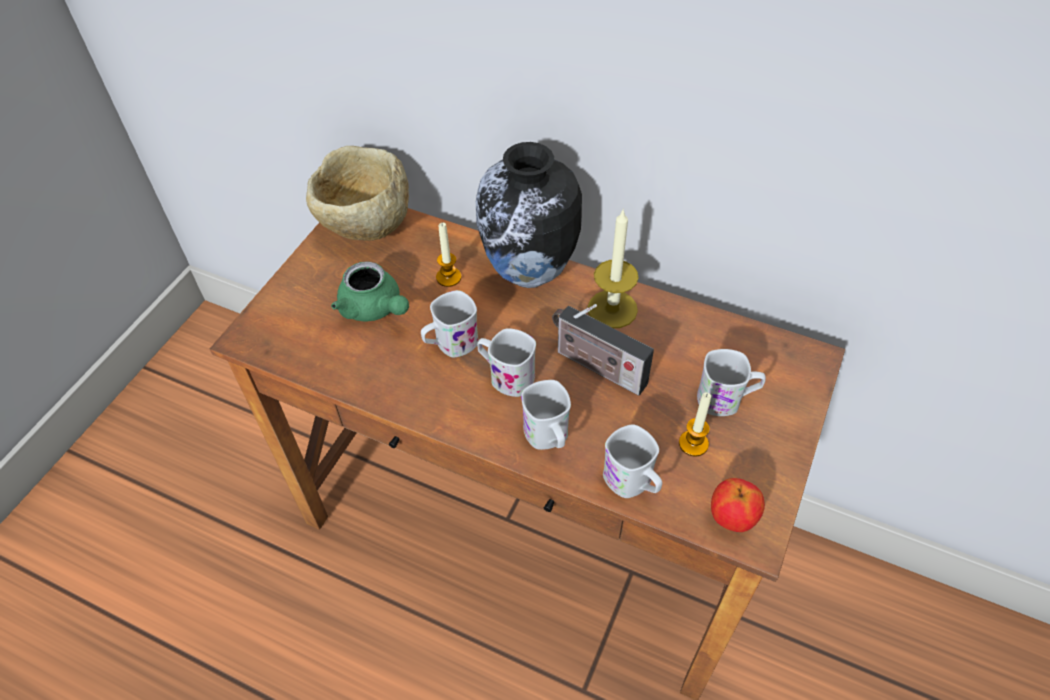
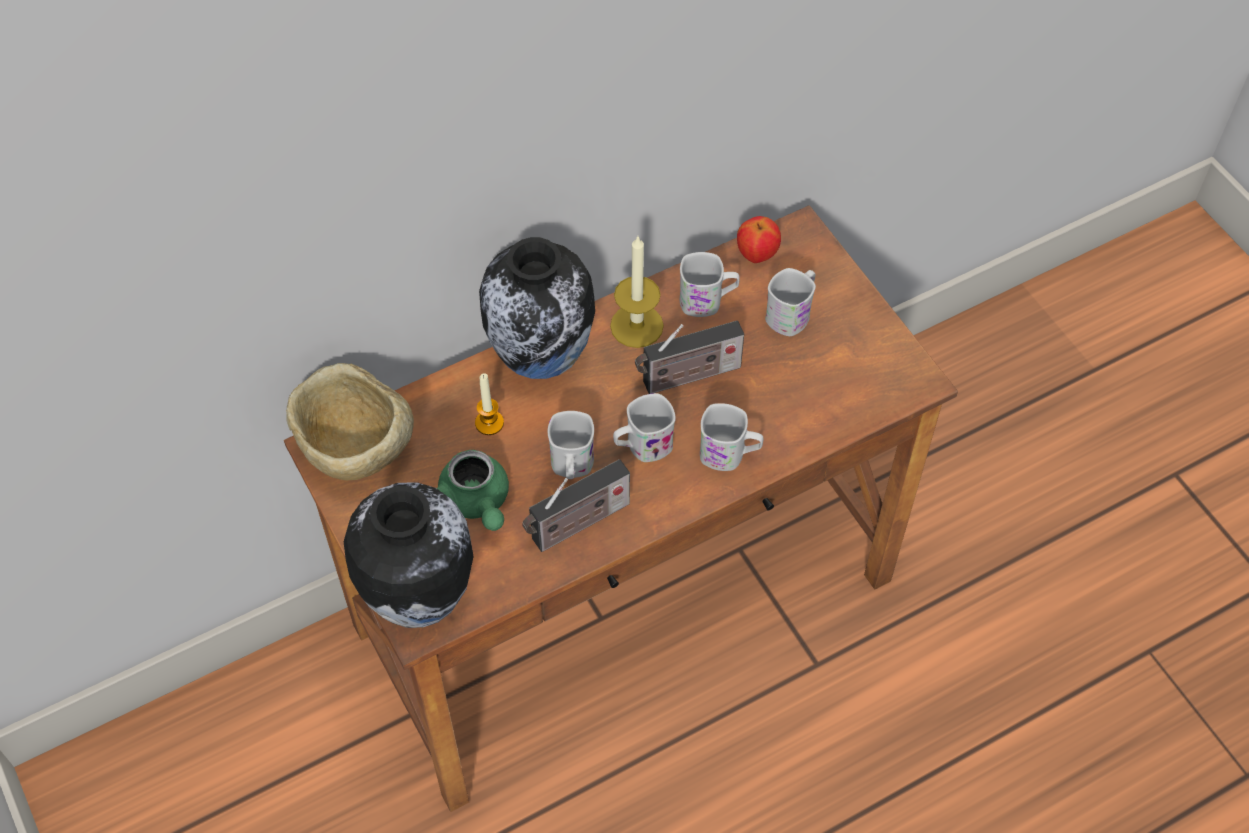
camera: 55 degrees left, 5 degrees up
green teapot [331,261,409,322] -> green teapot turned 75 degrees clockwise [437,450,509,531]
white mug [603,424,662,498] -> white mug moved to [680,252,740,317]
candle [679,393,711,456] -> none
apple [711,478,765,532] -> apple moved to [737,216,781,263]
none -> vase [344,482,474,628]
none -> radio [522,459,630,552]

